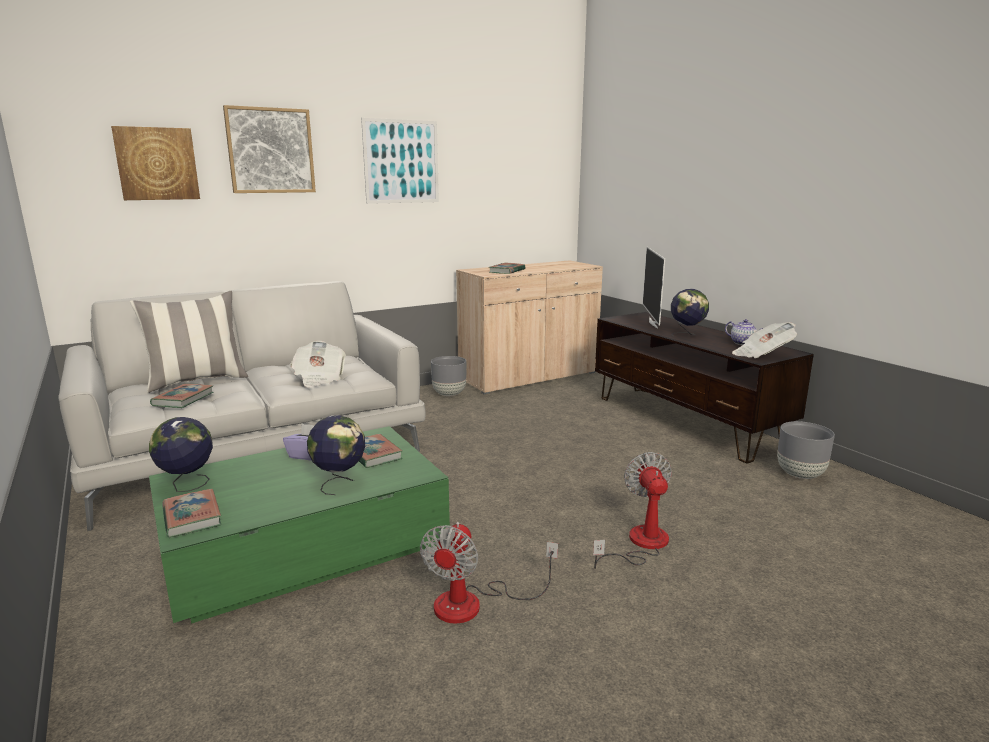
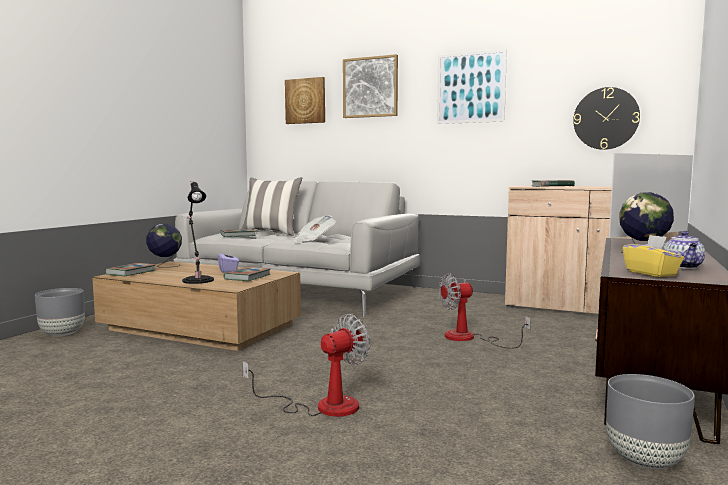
camera: 55 degrees right, 10 degrees down
green coffee table [149,426,450,623] -> brown coffee table [92,261,301,351]
globe [307,415,365,495] -> black table lamp [182,181,214,284]
fan [420,522,558,624] -> fan moved to [439,273,531,349]
grey planter [431,356,466,396] -> grey planter moved to [35,288,85,336]
newspaper [732,322,797,358] -> yellow tissue box [623,235,684,277]
none -> wall clock [573,87,640,150]

